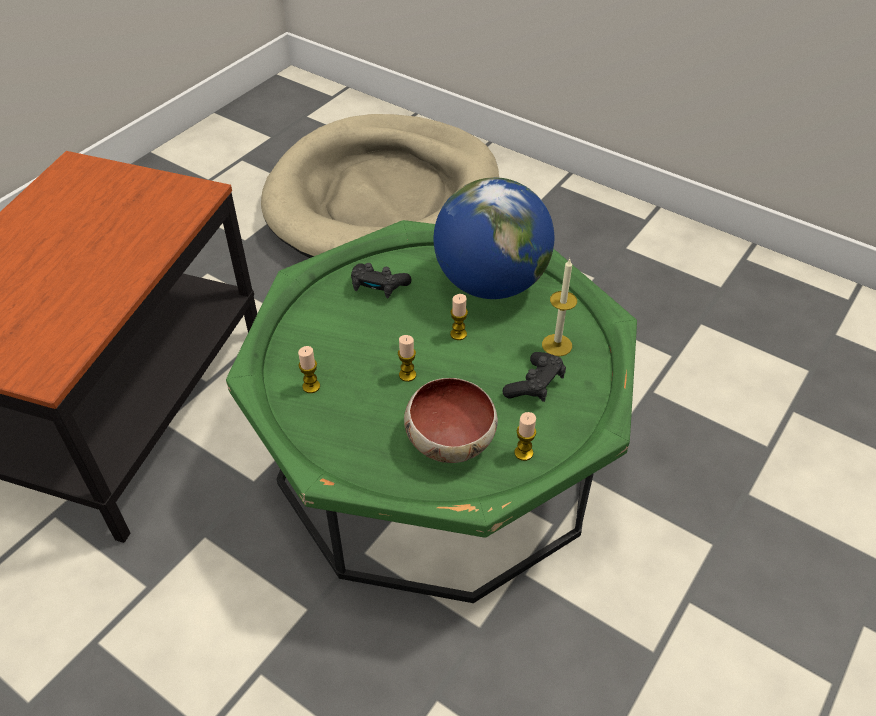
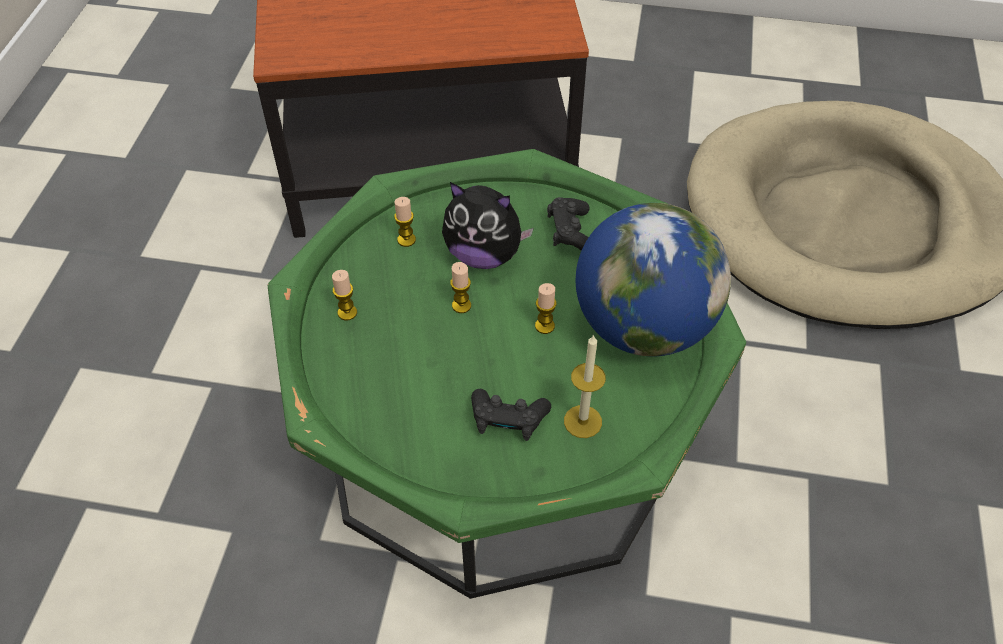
camera: 65 degrees right, 5 degrees up
bowl [404,378,498,463] -> none
candle [514,412,536,461] -> candle moved to [332,270,357,321]
none -> plush toy [442,182,533,269]

